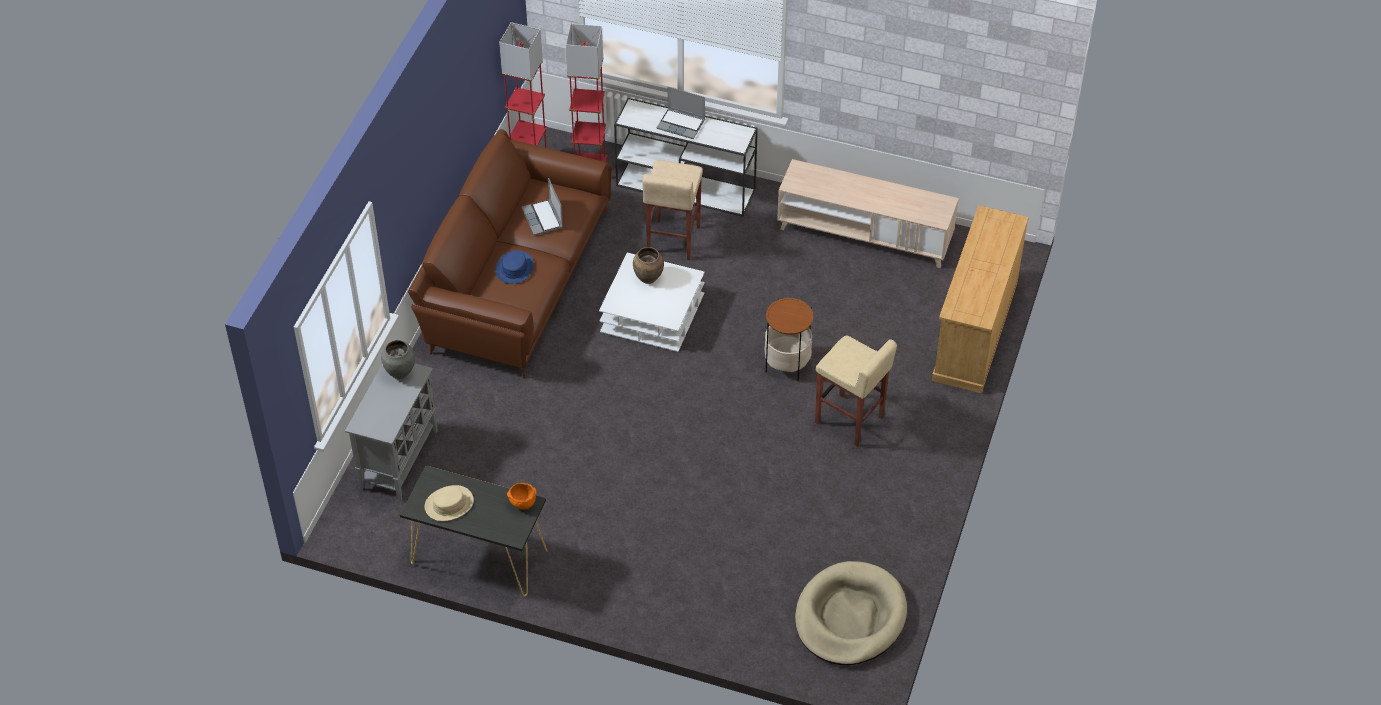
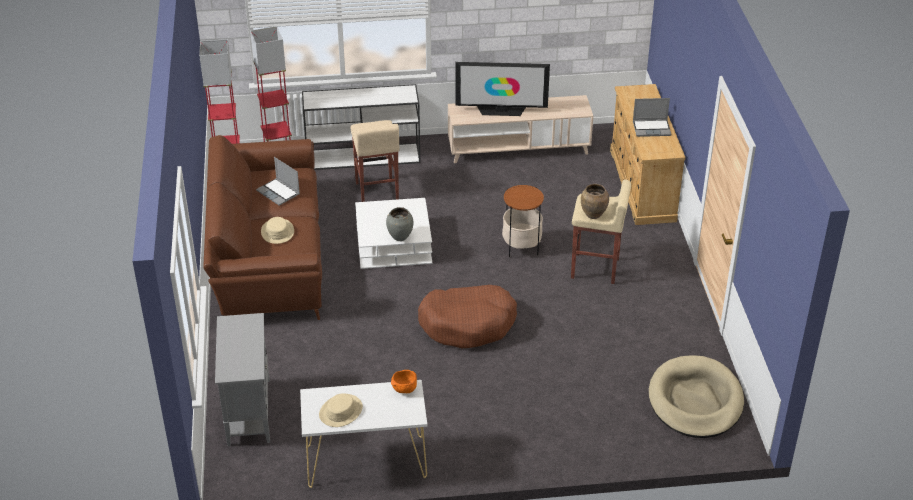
camera: 25 degrees left, 10 degrees down
grey vase [381,340,415,379] -> grey vase moved to [386,207,414,241]
black console table [400,465,547,596] -> white console table [300,380,427,488]
blue hat [495,251,534,284] -> beige hat [261,217,294,244]
brown vase [633,247,664,284] -> brown vase moved to [581,184,609,219]
laptop [657,87,705,139] -> laptop moved to [633,98,671,137]
none -> brown dog bed [418,285,517,348]
none -> television [456,62,550,116]

